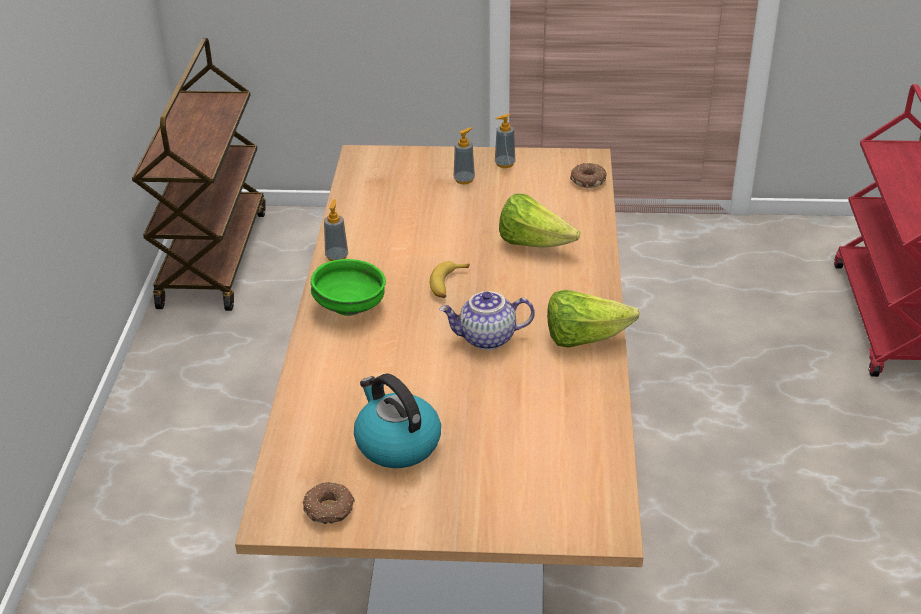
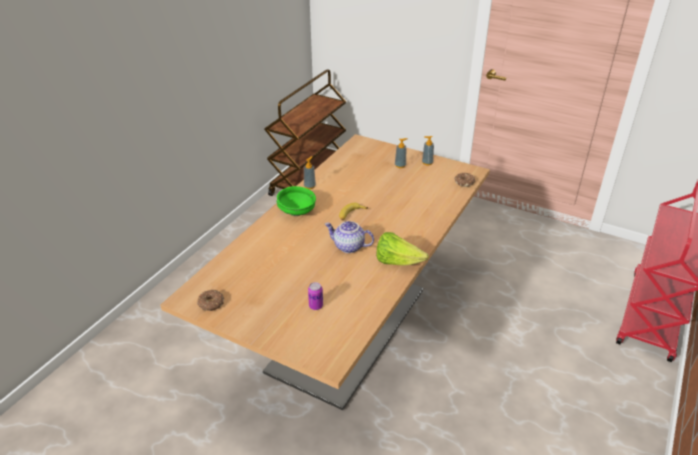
camera: 25 degrees right, 0 degrees up
kettle [354,373,441,468] -> none
lettuce [499,194,580,247] -> none
none -> can [308,282,323,310]

